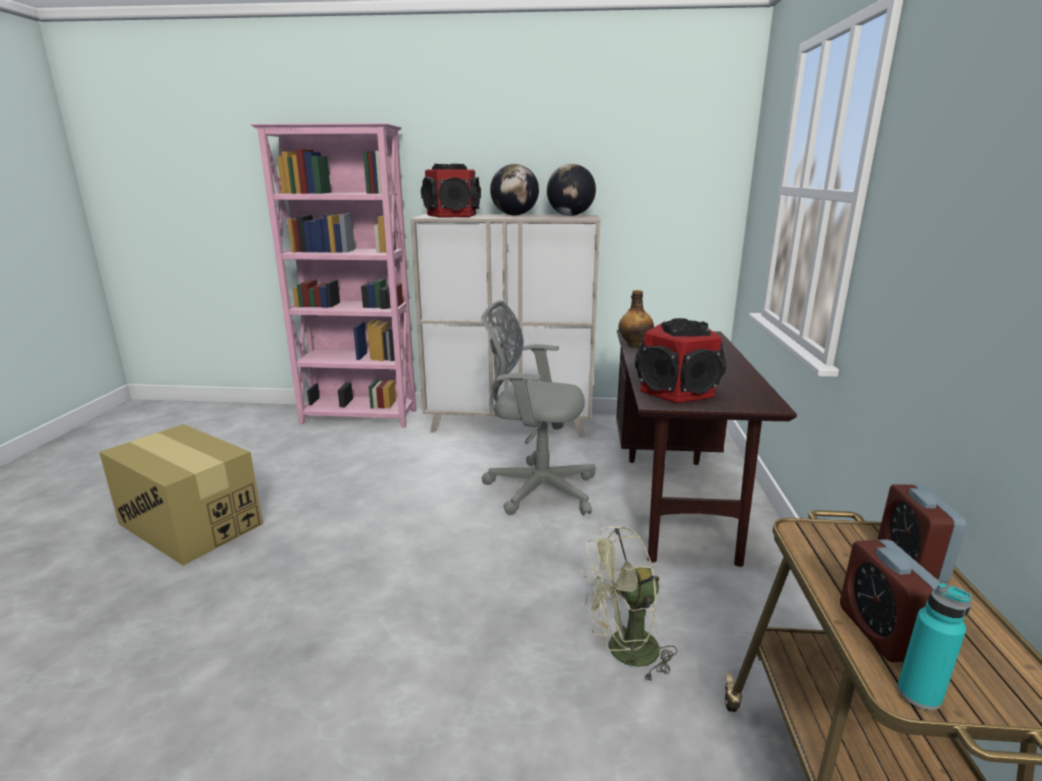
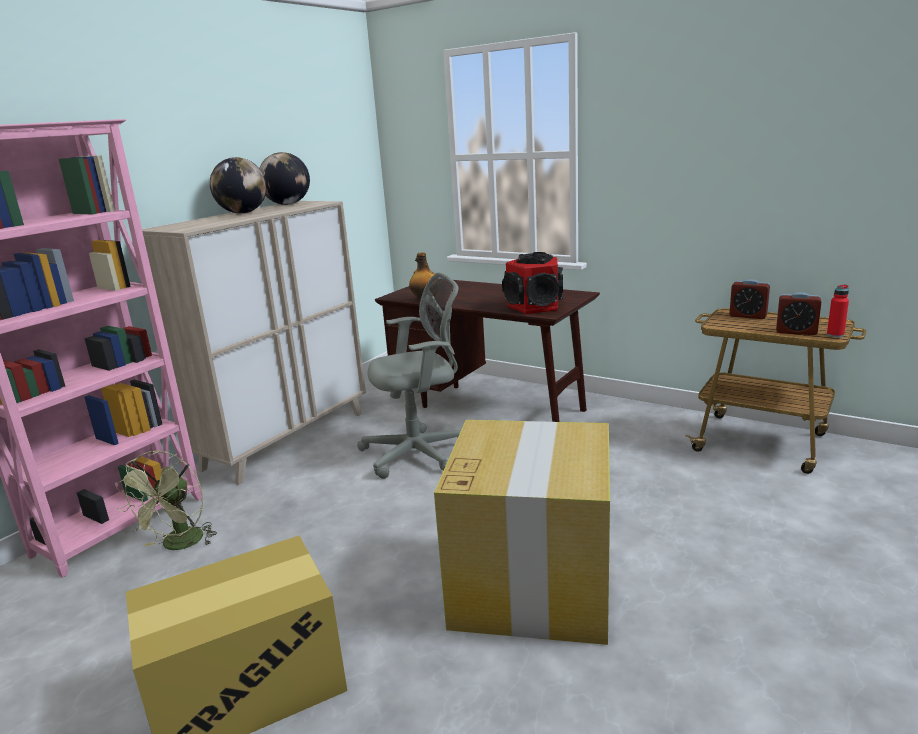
camera: 60 degrees left, 0 degrees up
speaker [421,164,481,218] -> none
grey office chair [482,300,596,515] -> grey office chair turned 150 degrees counterclockwise [357,272,461,479]
green fan [581,526,677,682] -> green fan moved to [115,450,217,550]
turquoise bottle [897,583,972,710] -> red bottle [827,284,849,338]
none -> cardboard box [434,420,610,645]

